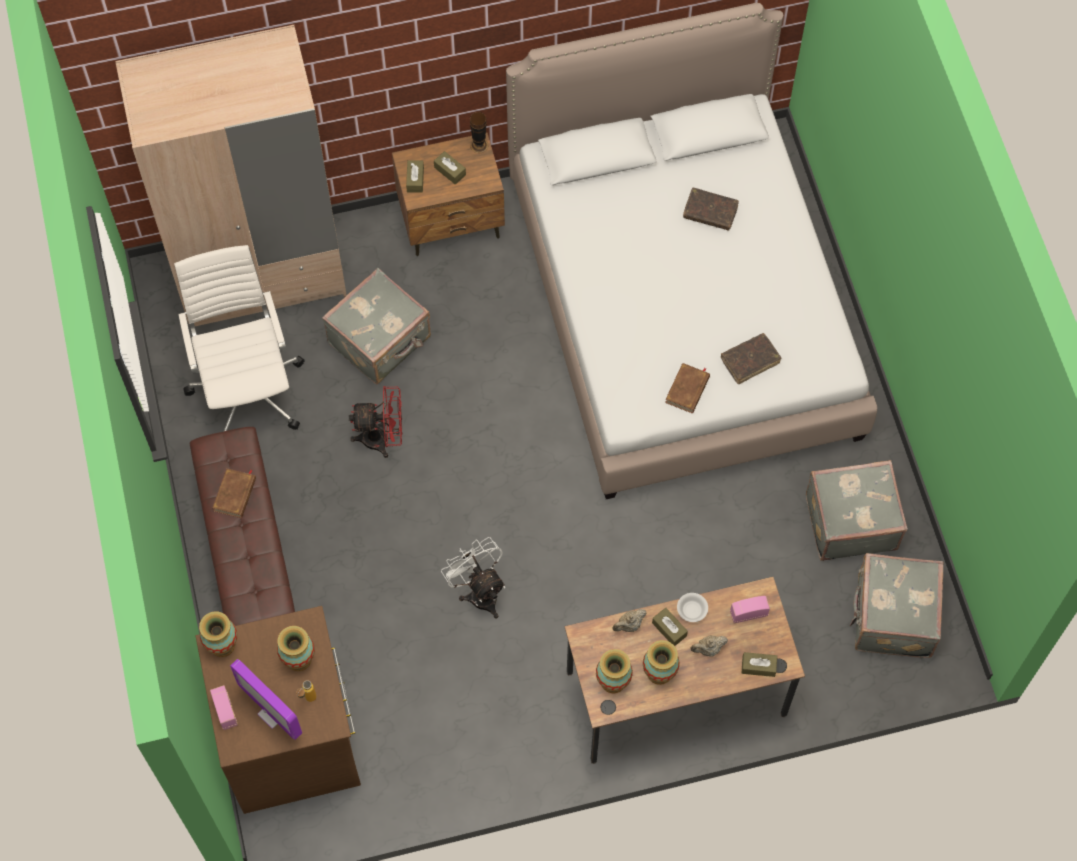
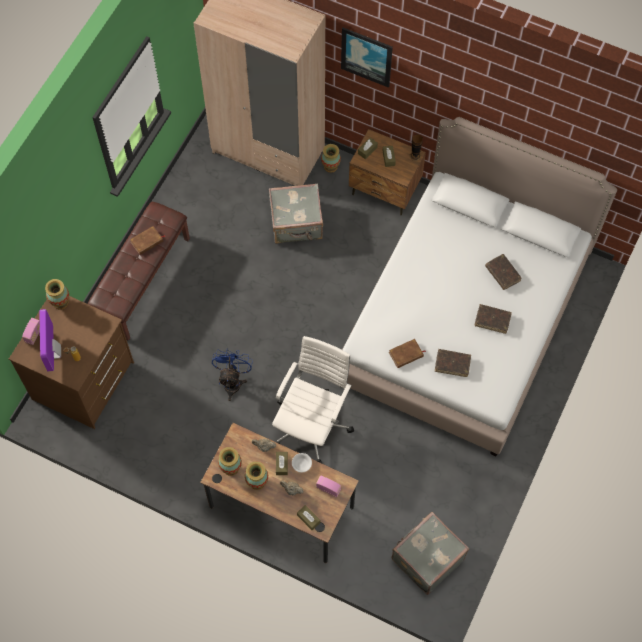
camera: 40 degrees right, 0 degrees up
white office chair [174,245,305,432] -> white office chair moved to [272,336,354,464]
vase [277,626,315,671] -> vase moved to [321,144,341,173]
red fan [349,386,402,458] -> none
white fan [441,537,505,619] -> blue fan [212,348,253,401]
grey suitcase [806,460,908,561] -> none
none -> picture [341,28,393,88]
none -> brown book [475,304,512,334]

